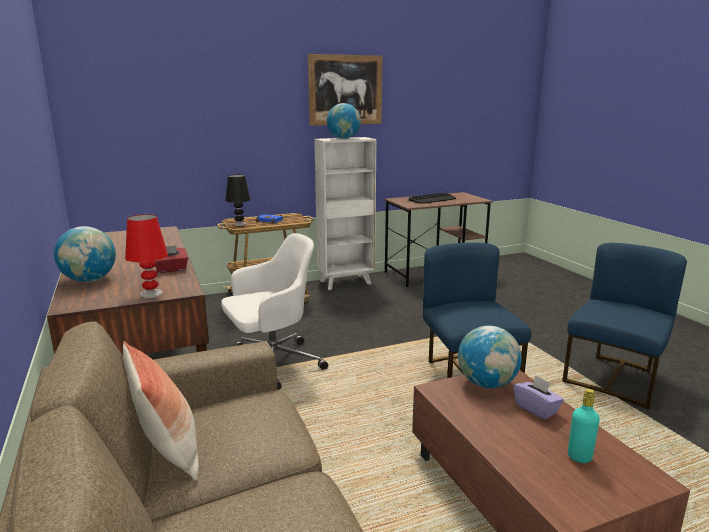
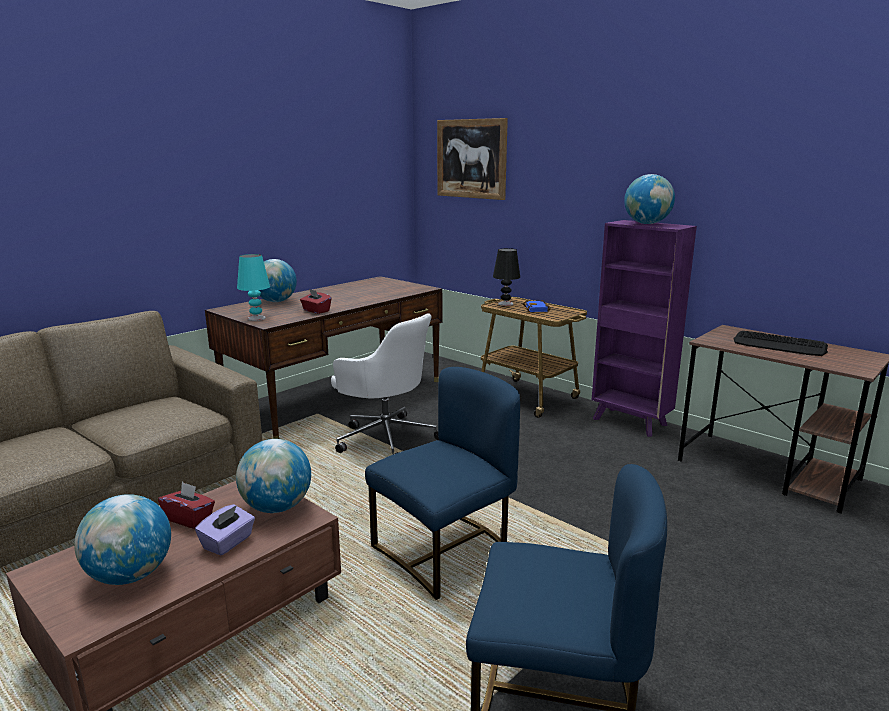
camera: 65 degrees right, 0 degrees up
pillow [123,341,199,480] -> none
red table lamp [125,214,168,298] -> turquoise table lamp [237,254,270,321]
picture [308,54,383,126] -> picture moved to [437,118,508,200]
white bookcase [314,137,377,290] -> purple bookcase [592,220,697,437]
turquoise bottle [568,389,600,463] -> globe [74,494,171,585]
none -> red tissue box [158,482,215,529]

